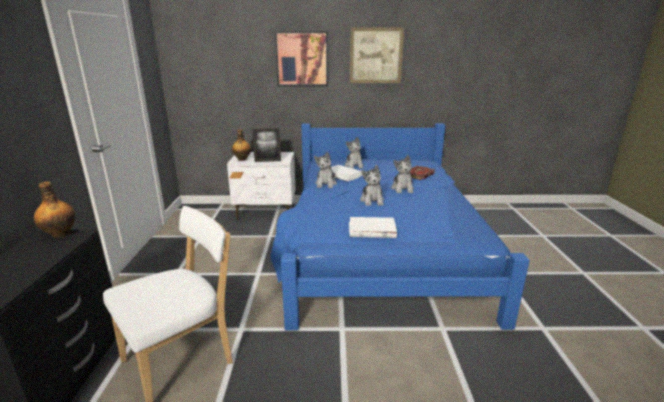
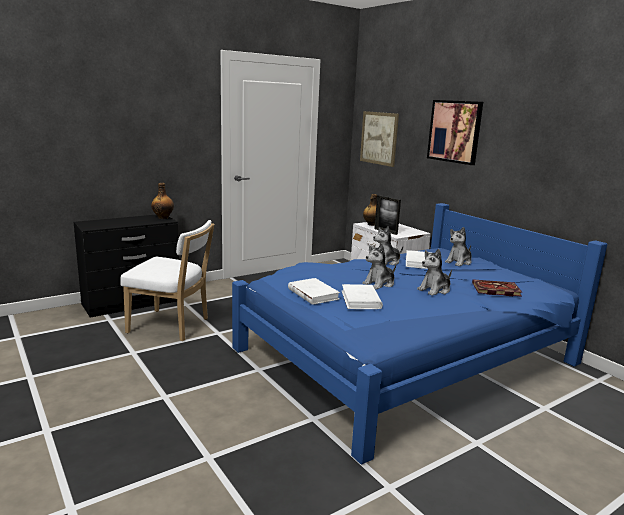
camera: 55 degrees right, 5 degrees down
picture [350,28,404,83] -> picture moved to [360,111,399,167]
none -> white book [342,284,383,309]

